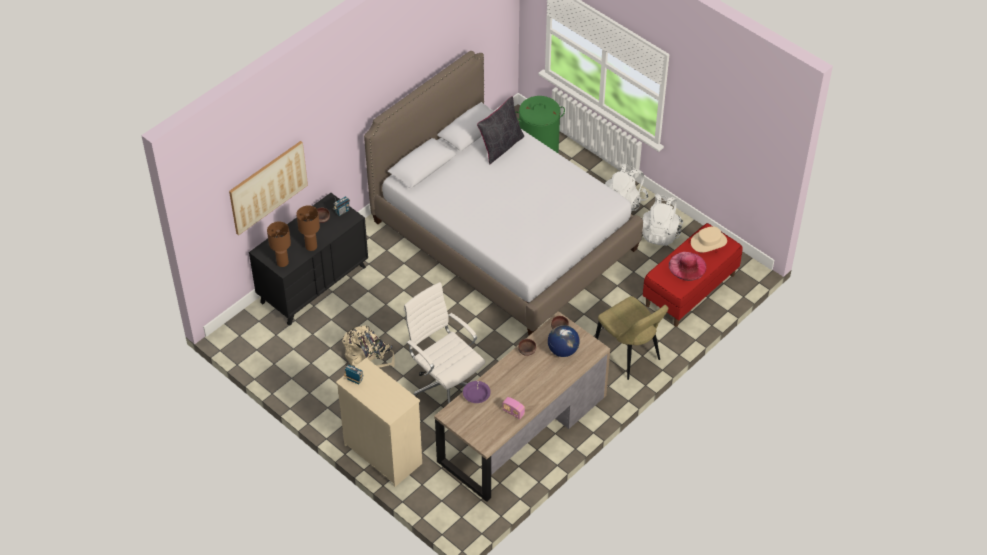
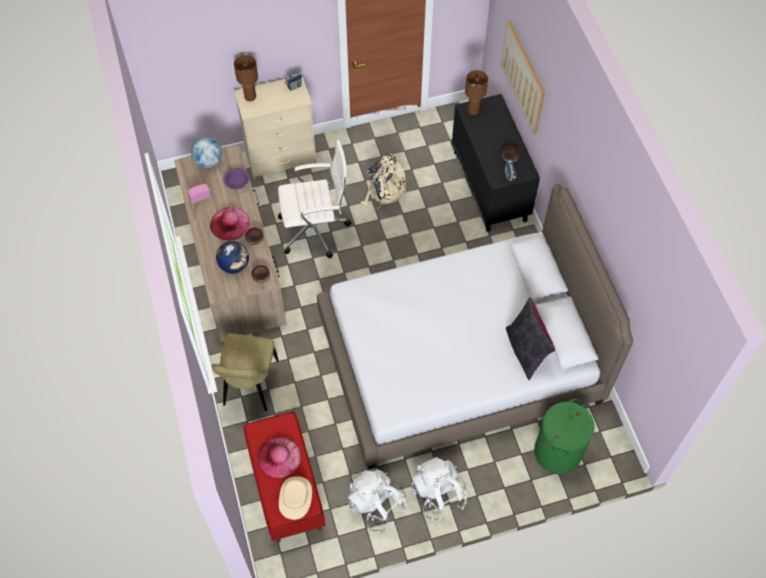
camera: 120 degrees right, 10 degrees up
brown table lamp [296,205,320,251] -> brown table lamp moved to [234,55,258,101]
beige chair [595,296,668,380] -> beige chair turned 75 degrees counterclockwise [211,333,279,411]
none -> globe [191,137,222,168]
none -> pink hat [210,207,250,240]

